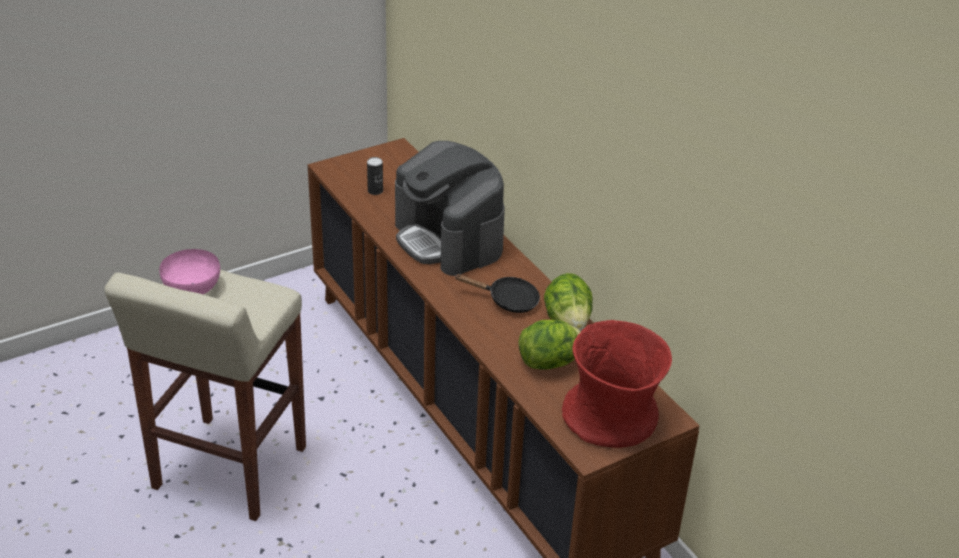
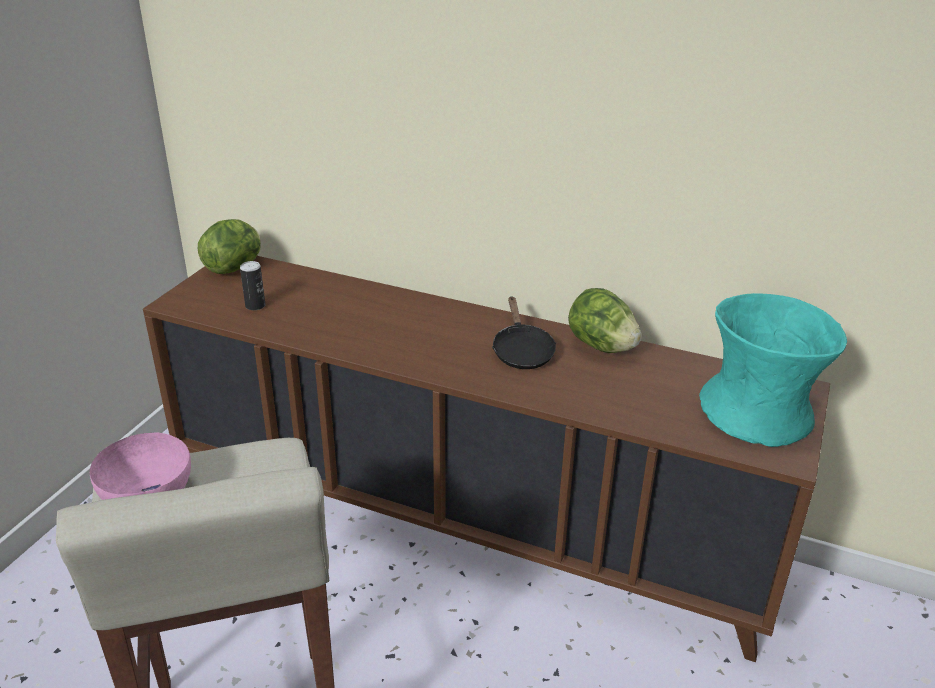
camera: 35 degrees left, 5 degrees down
coffee machine [395,141,505,276] -> none
black frying pan [454,274,540,313] -> black frying pan turned 105 degrees clockwise [492,296,556,369]
lettuce [518,320,581,370] -> lettuce moved to [198,219,261,274]
red vase [562,320,672,448] -> turquoise vase [699,293,847,447]

